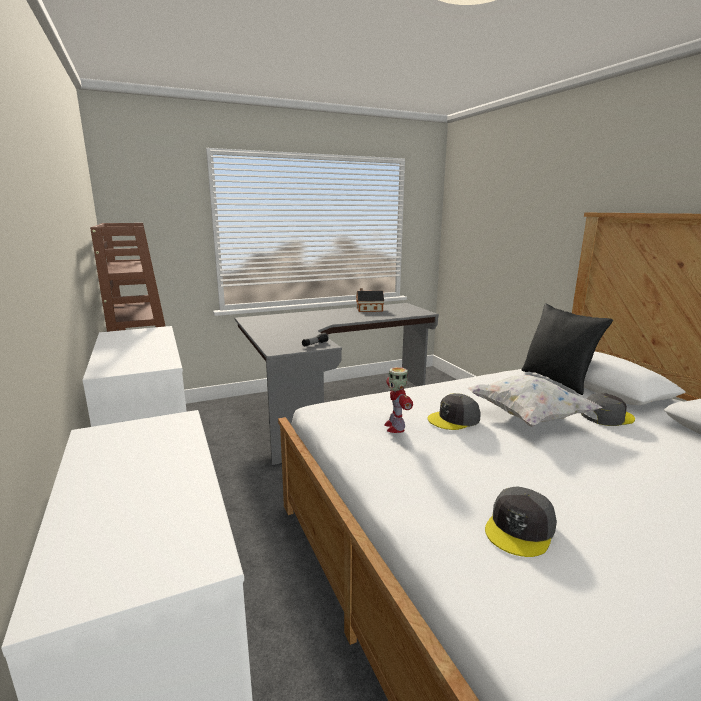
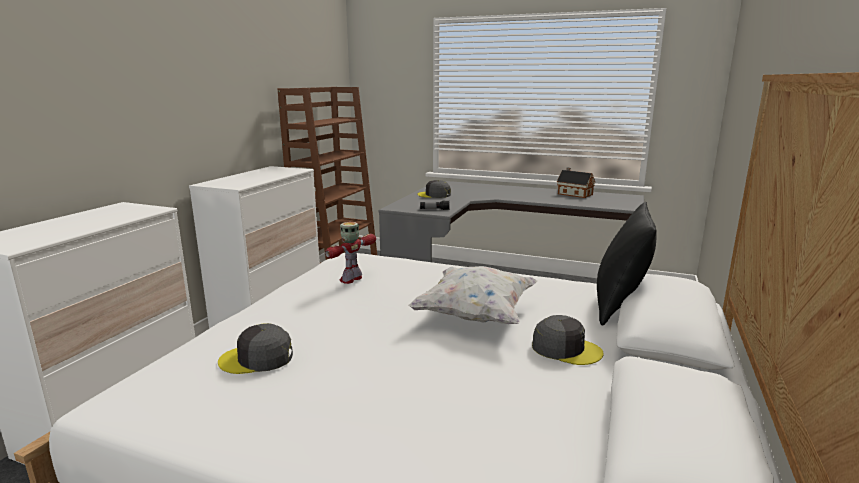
camera: 45 degrees right, 0 degrees up
grey cap [428,393,480,430] -> grey cap moved to [417,180,451,198]

